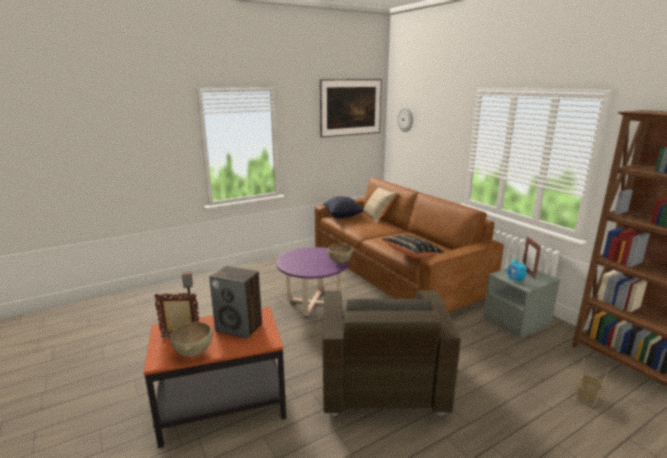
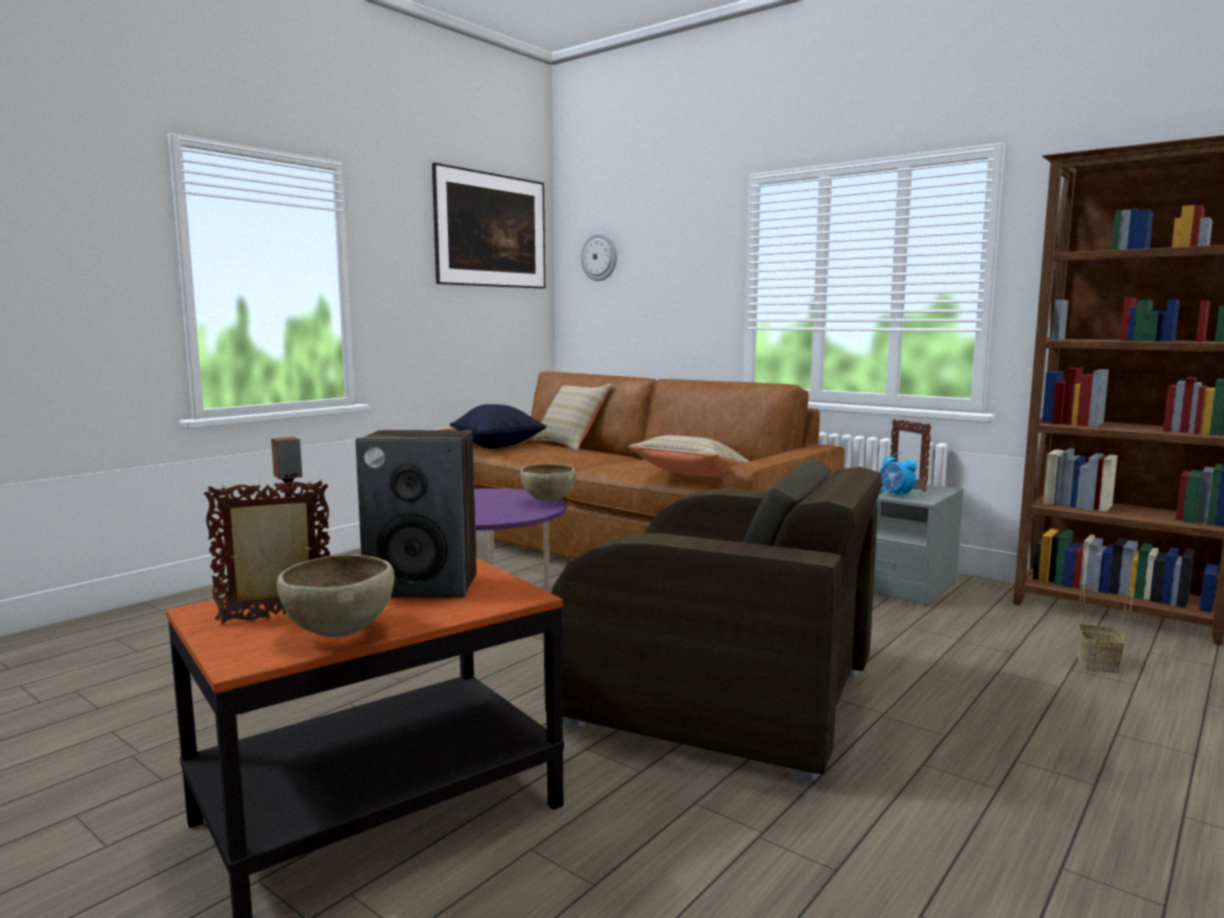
camera: 20 degrees left, 10 degrees down
brown armchair [323,290,461,416] -> brown armchair turned 45 degrees counterclockwise [544,459,882,783]
black pillow [382,235,444,258] -> beige pillow [628,435,749,477]

